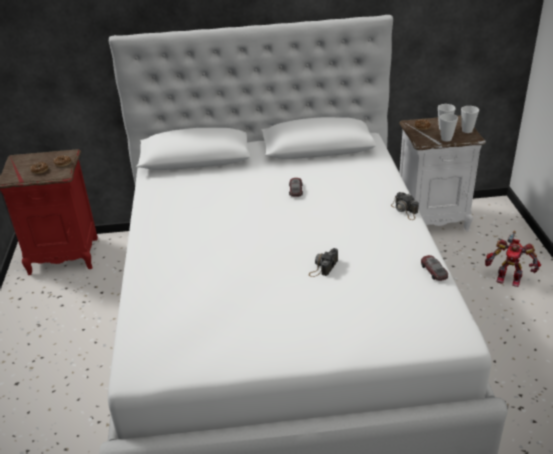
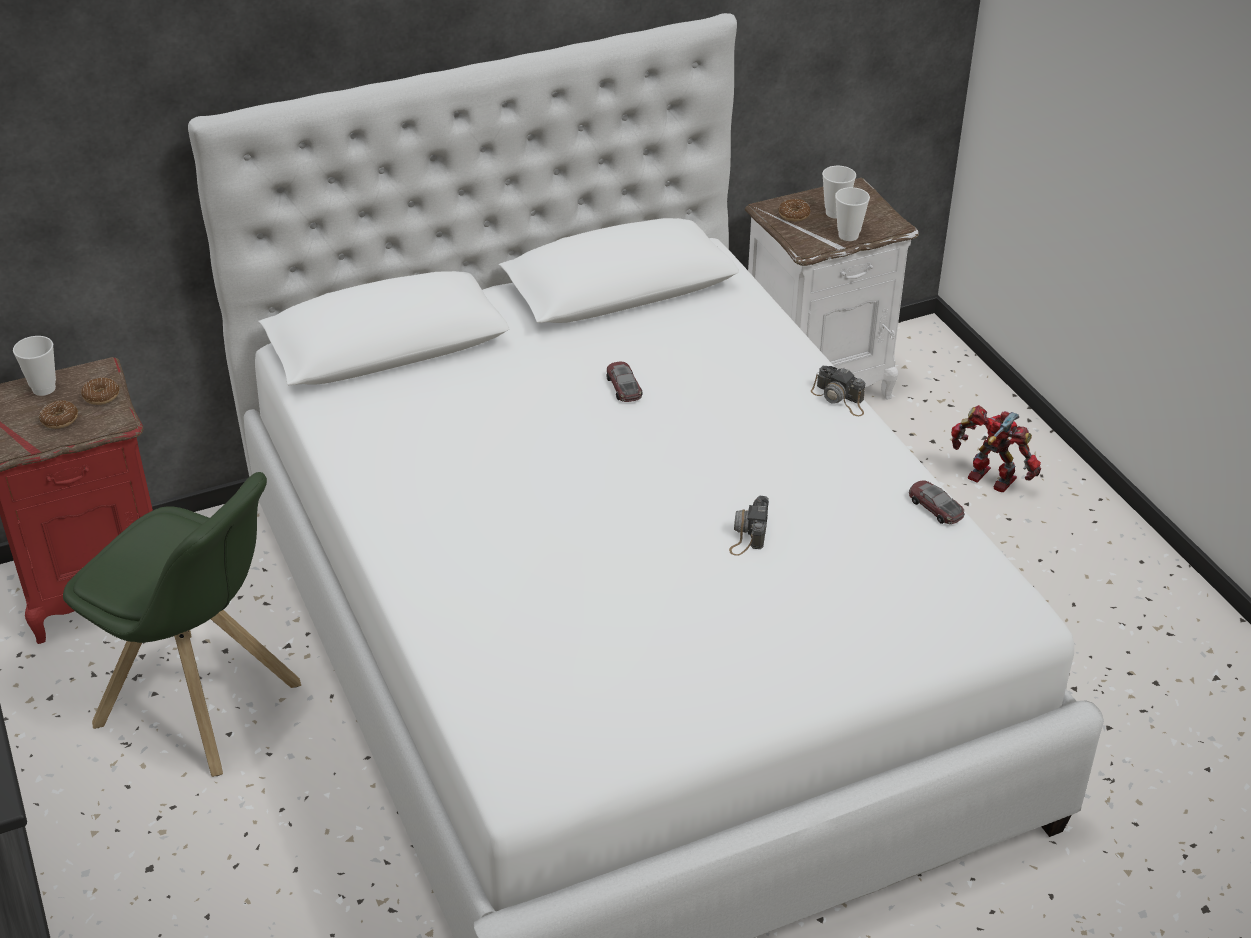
camera: 20 degrees left, 5 degrees up
cup [461,106,479,133] -> cup moved to [13,336,56,396]
toy robot [485,231,541,287] -> toy robot turned 150 degrees counterclockwise [951,405,1041,492]
none -> green chair [63,472,301,777]

